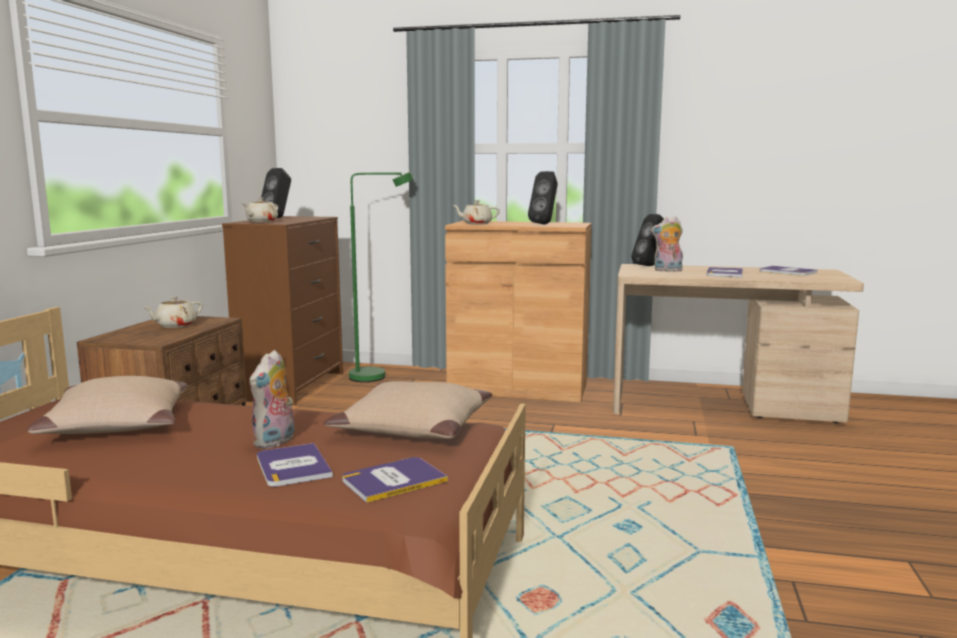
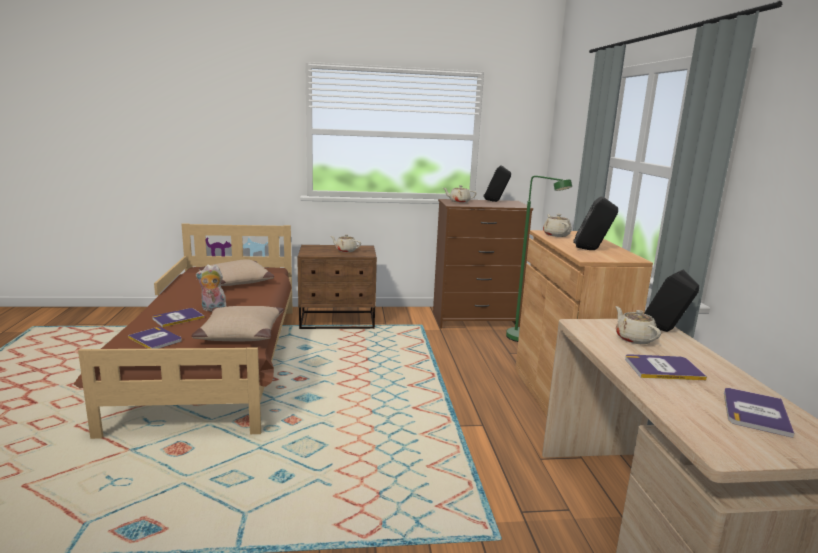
camera: 70 degrees right, 5 degrees up
plush toy [651,216,683,272] -> beige teapot [615,306,661,344]

